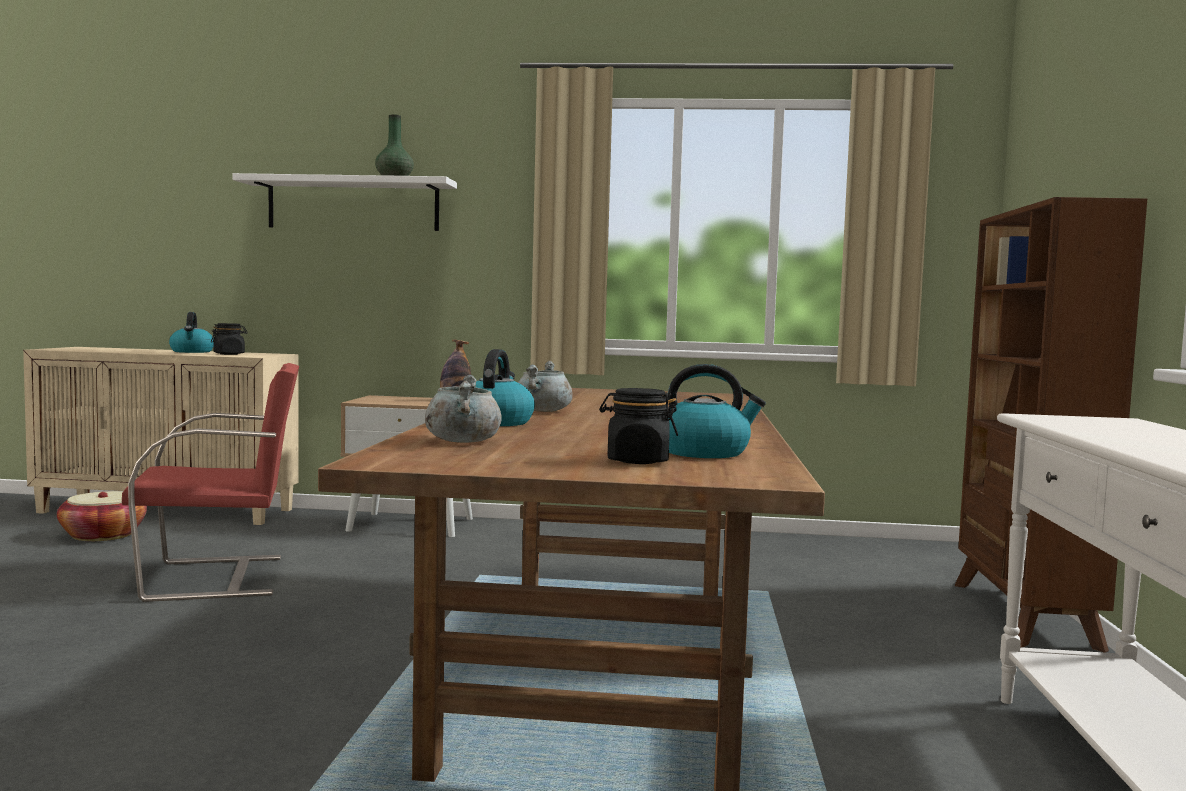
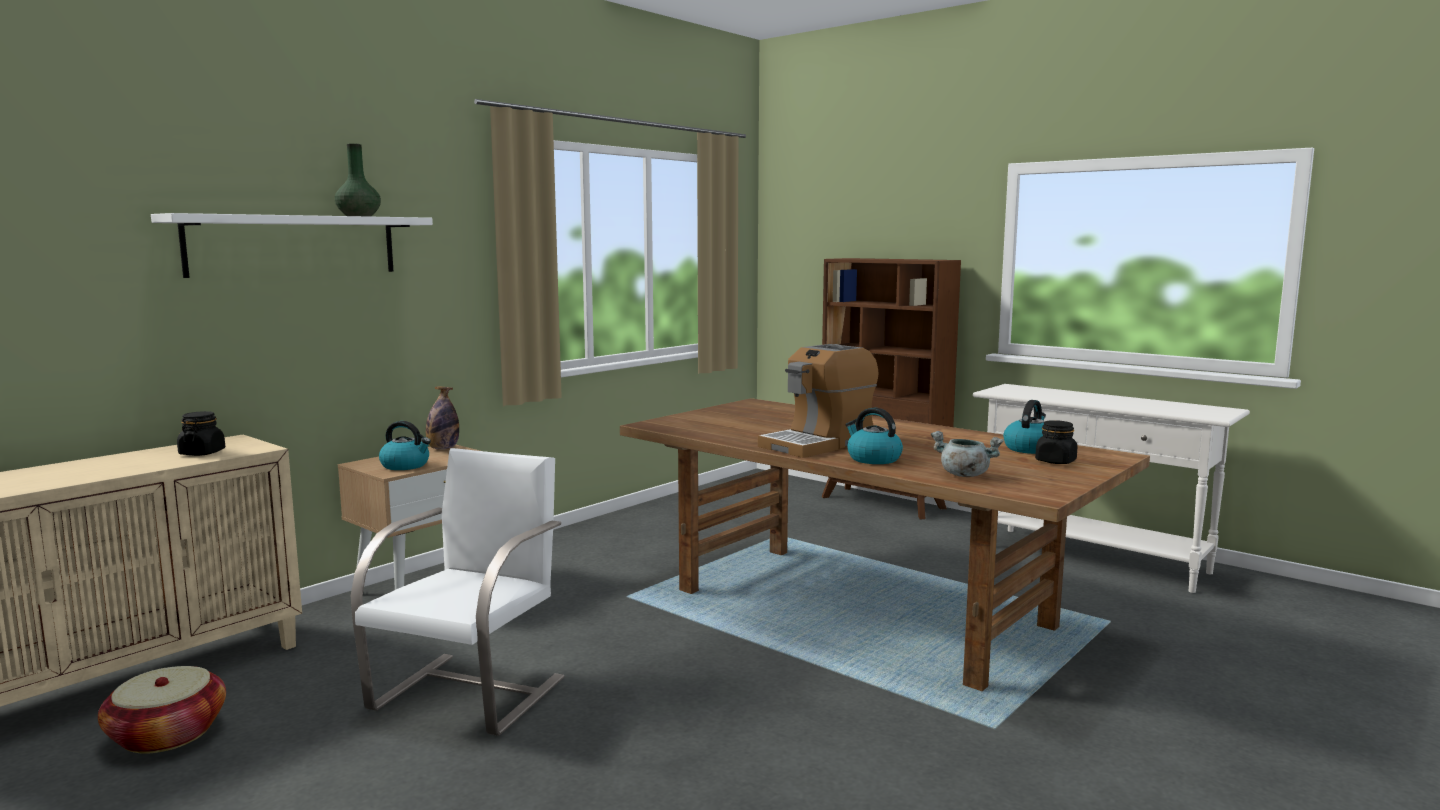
camera: 55 degrees left, 5 degrees up
red chair [122,363,299,602] -> white chair [351,448,564,736]
kettle [169,312,214,353] -> kettle moved to [379,421,431,470]
grey cooking pot [518,361,573,412] -> coffee machine [758,344,878,458]

